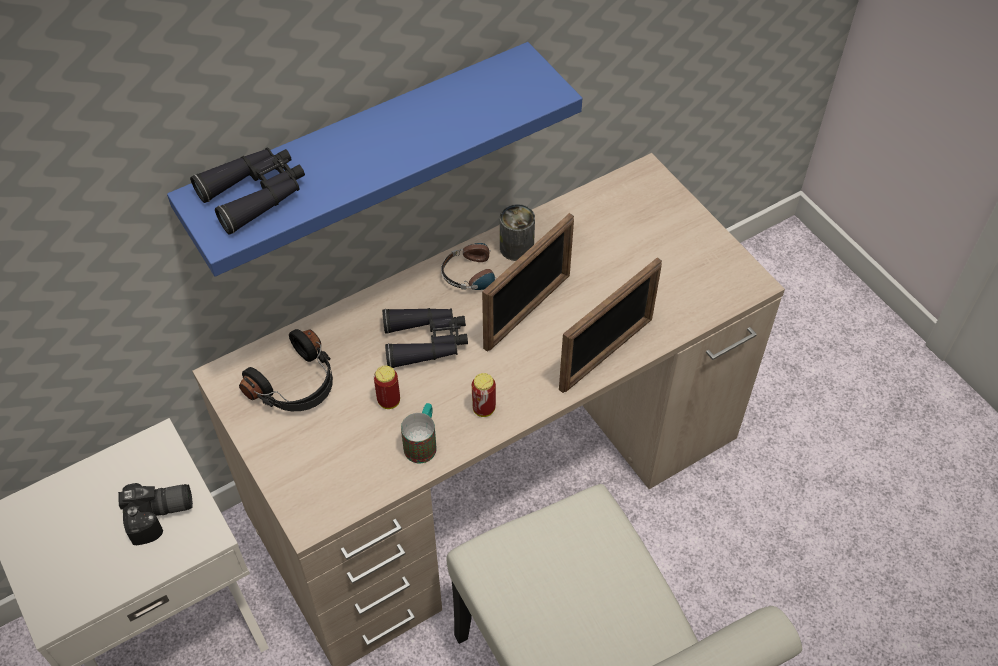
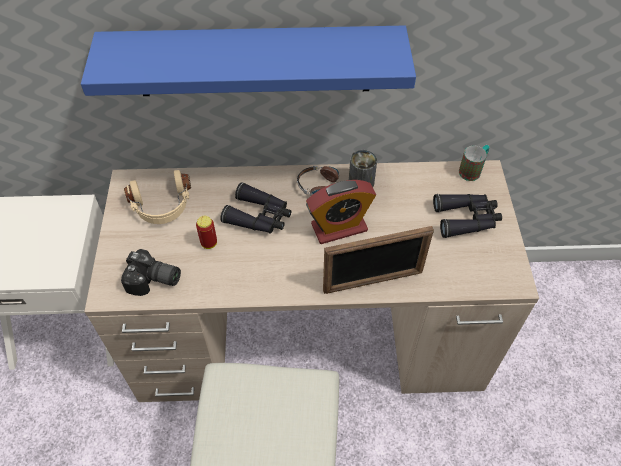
camera: 30 degrees right, 0 degrees up
camera [118,483,193,545] -> camera moved to [121,249,181,296]
black binoculars [190,147,305,235] -> black binoculars moved to [433,194,502,238]
black headphones [239,329,333,411] -> beige headphones [124,170,191,224]
mug [401,403,437,463] -> mug moved to [459,145,489,181]
can [472,373,496,417] -> none
picture frame [482,213,574,352] -> alarm clock [306,180,376,244]

